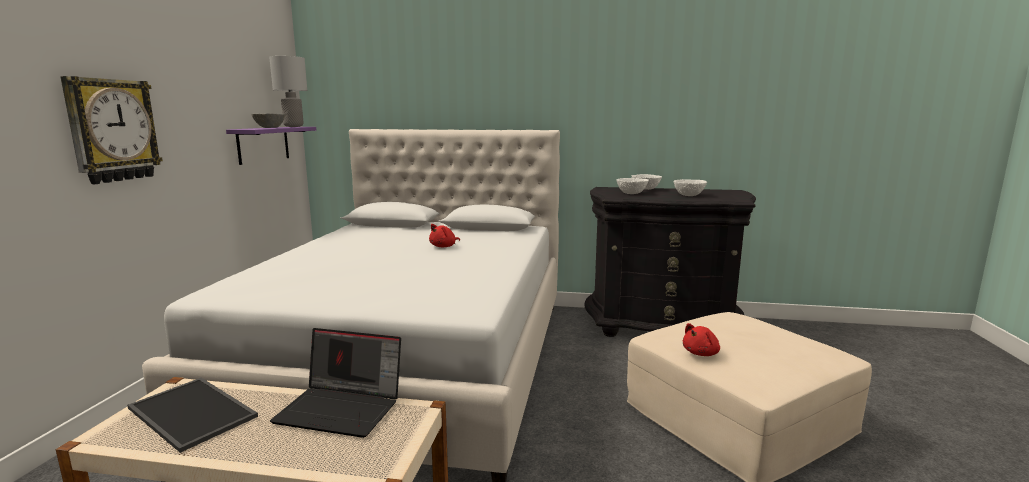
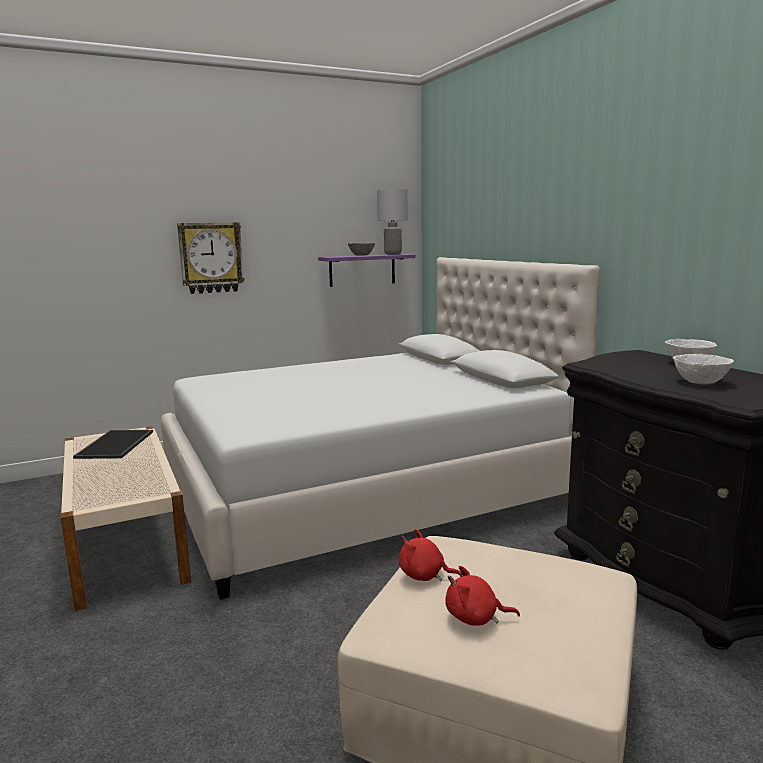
camera: 55 degrees right, 0 degrees up
laptop [270,328,401,438] -> none
red plush toy [429,224,460,247] -> red plush toy moved to [445,566,520,626]
white bowl [617,178,649,194] -> none

